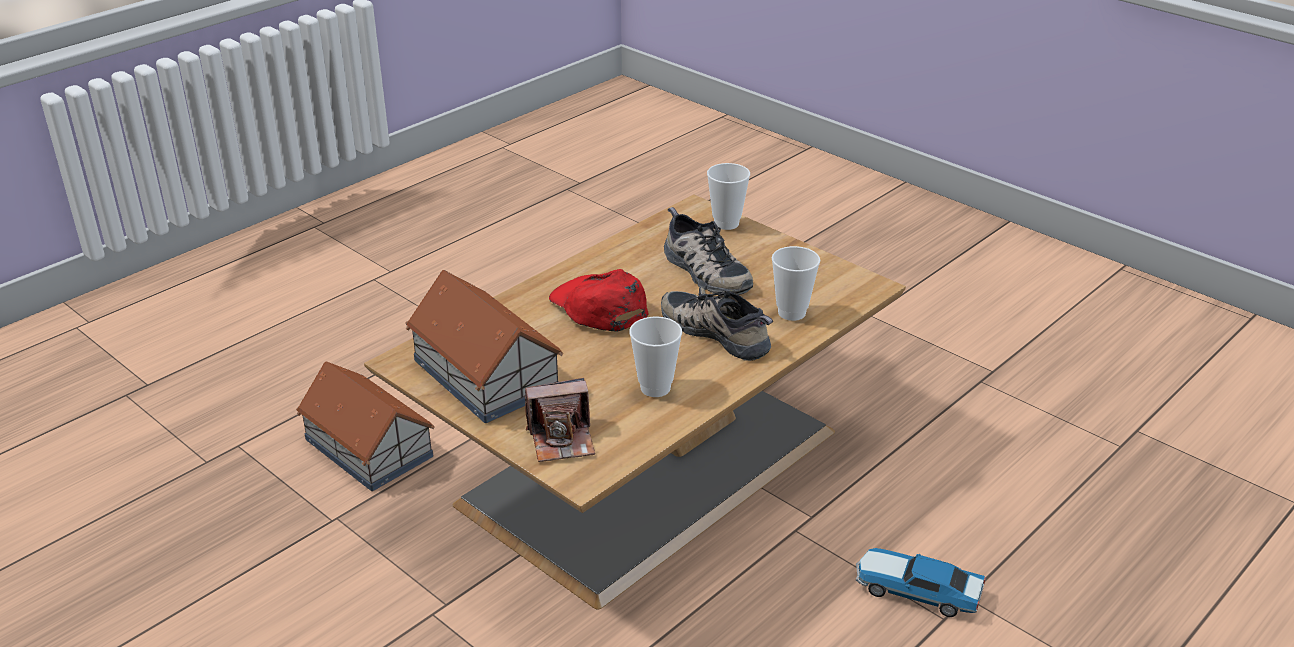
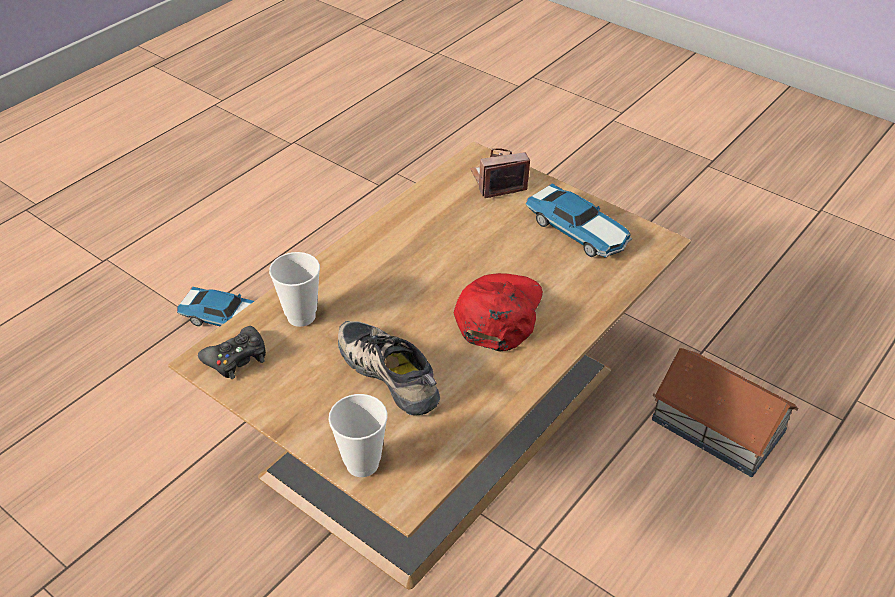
camera: 175 degrees right, 10 degrees up
toy house [405,270,563,423] -> toy car [525,183,632,258]
red cap [549,269,649,332] -> red cap turned 120 degrees counterclockwise [454,273,543,351]
cup [629,316,682,397] -> none
shoe [661,287,773,361] -> none
none -> black game controller [198,326,266,379]

